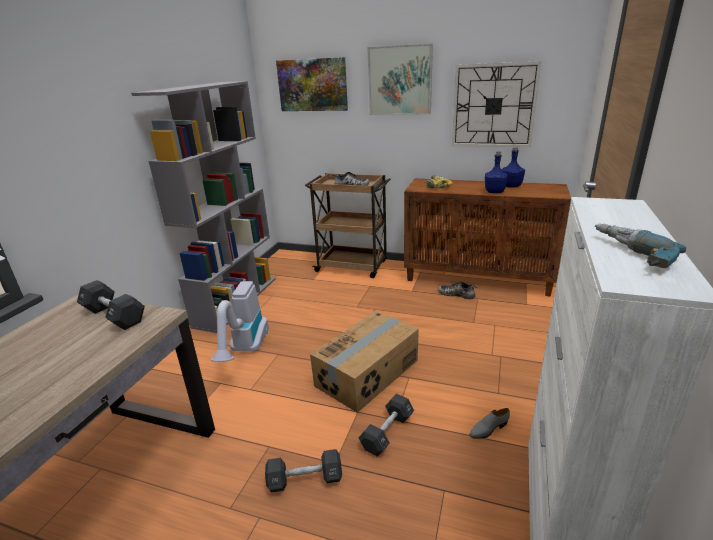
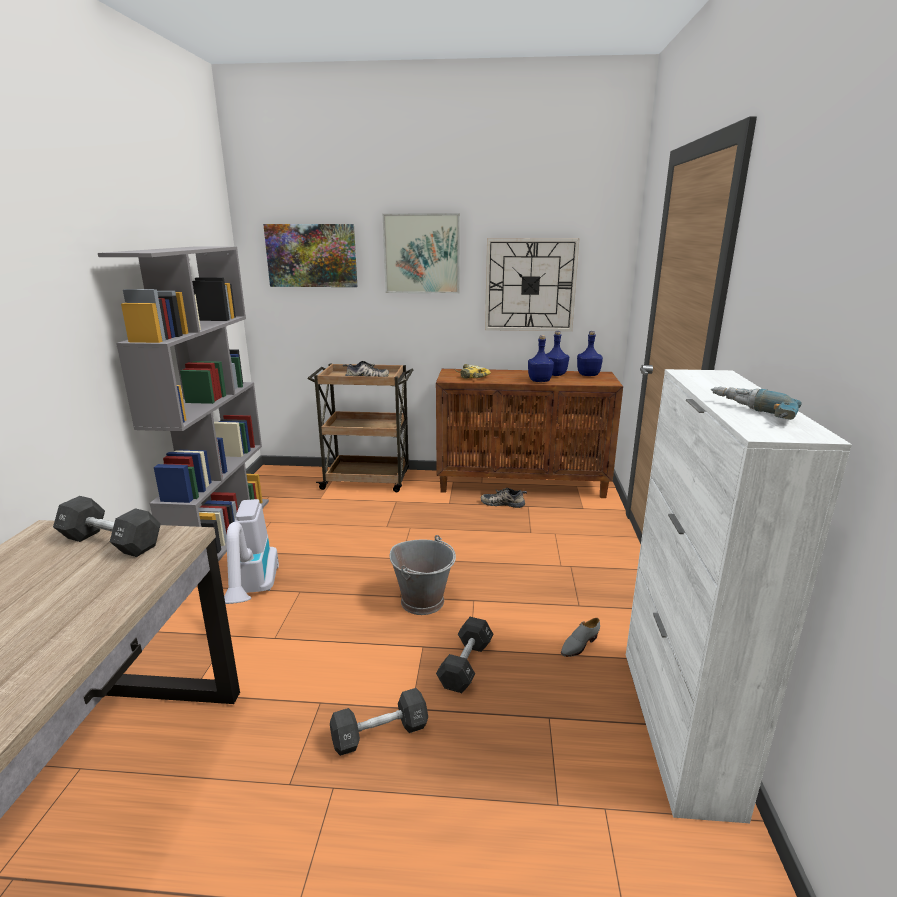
camera: 15 degrees left, 5 degrees down
cardboard box [310,311,419,413] -> grey bucket [390,535,456,615]
none -> blue bottle [577,331,603,376]

